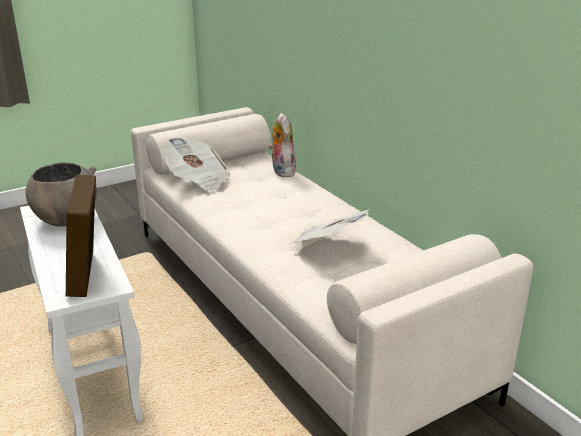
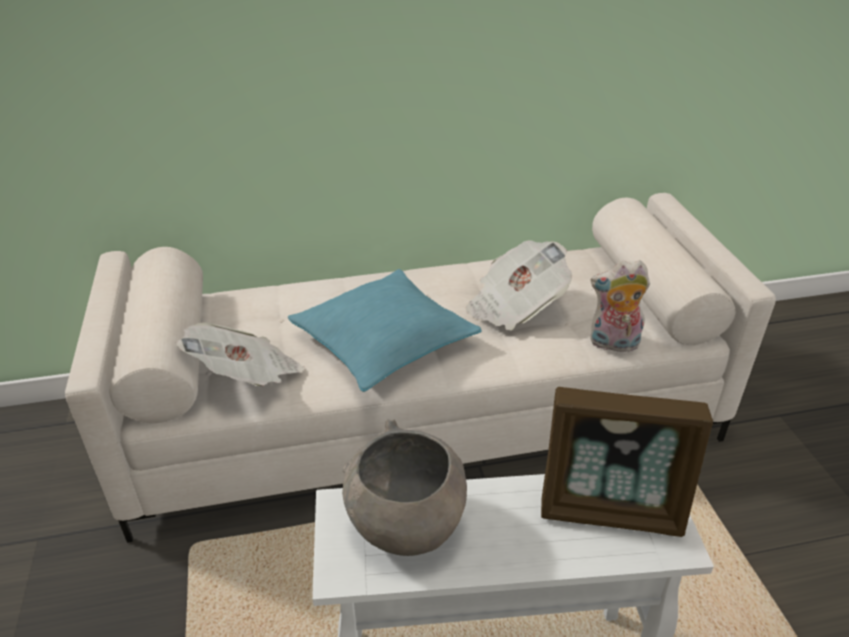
camera: 70 degrees left, 10 degrees up
plush toy [268,113,296,177] -> plush toy moved to [590,260,650,352]
none -> turquoise pillow [288,269,482,392]

